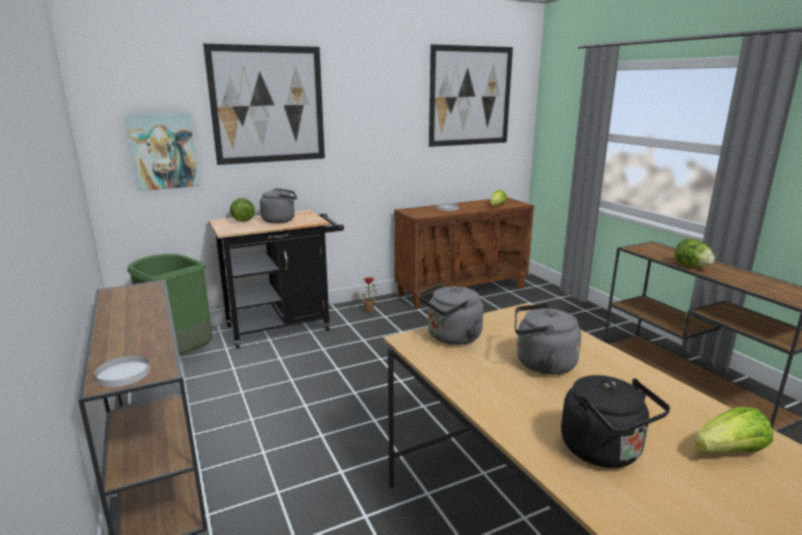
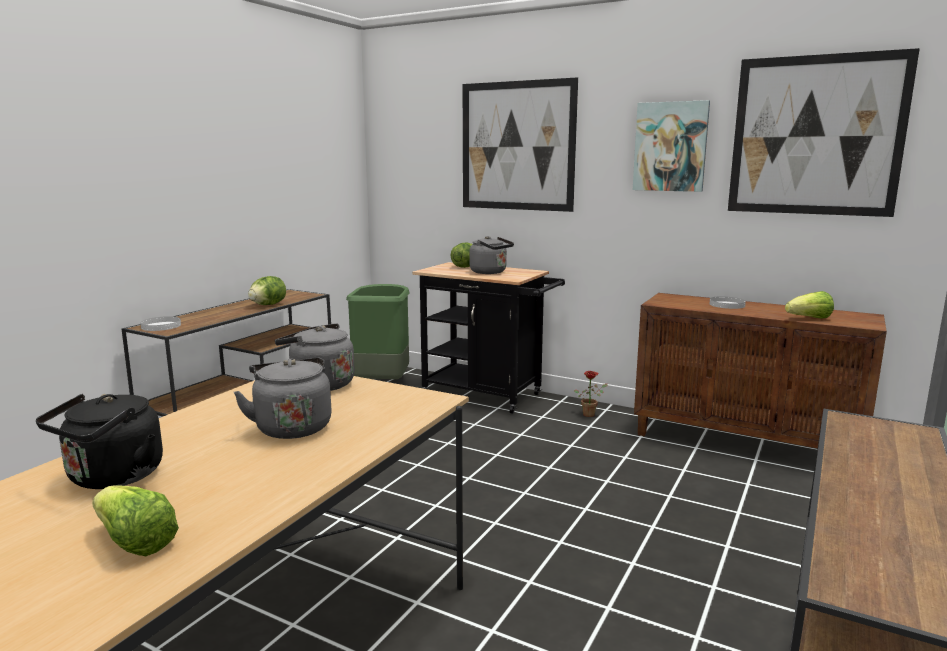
camera: 55 degrees right, 5 degrees down
picture [124,114,199,191] -> picture moved to [633,100,710,192]
lettuce [674,239,715,268] -> lettuce moved to [248,276,286,305]

